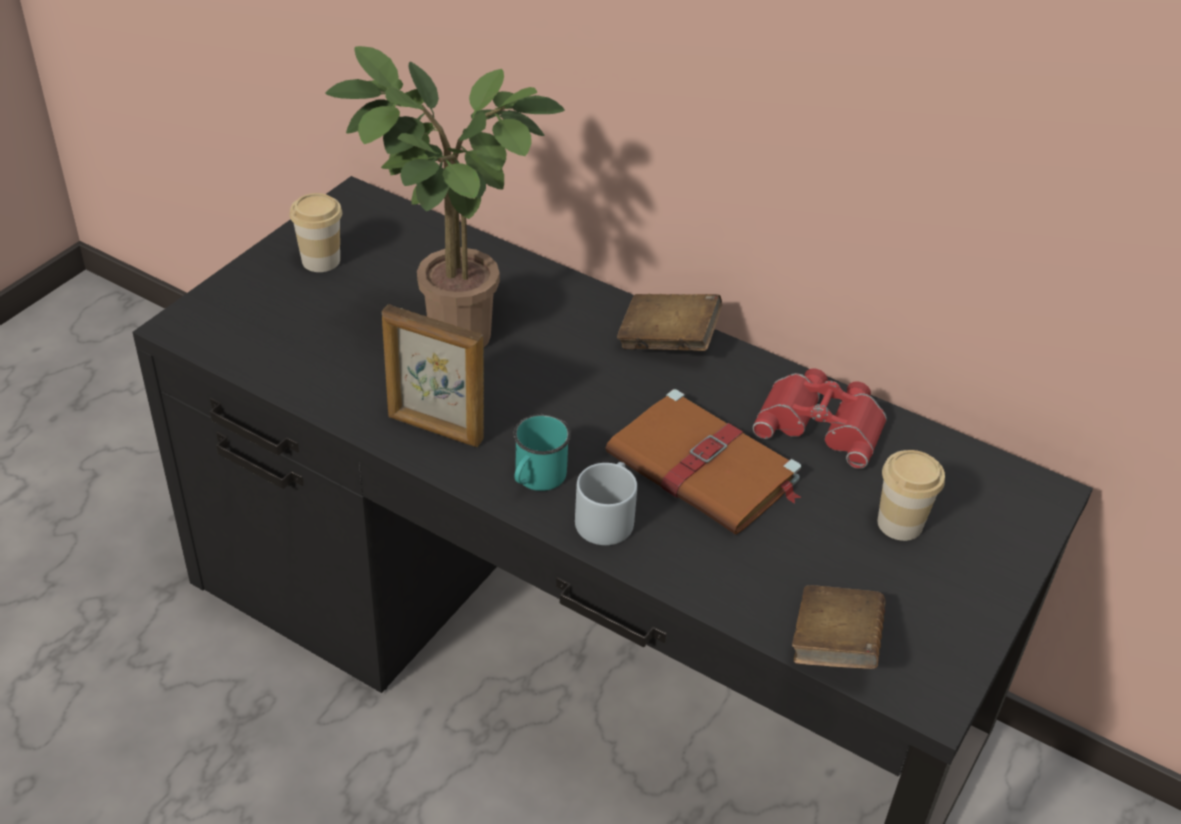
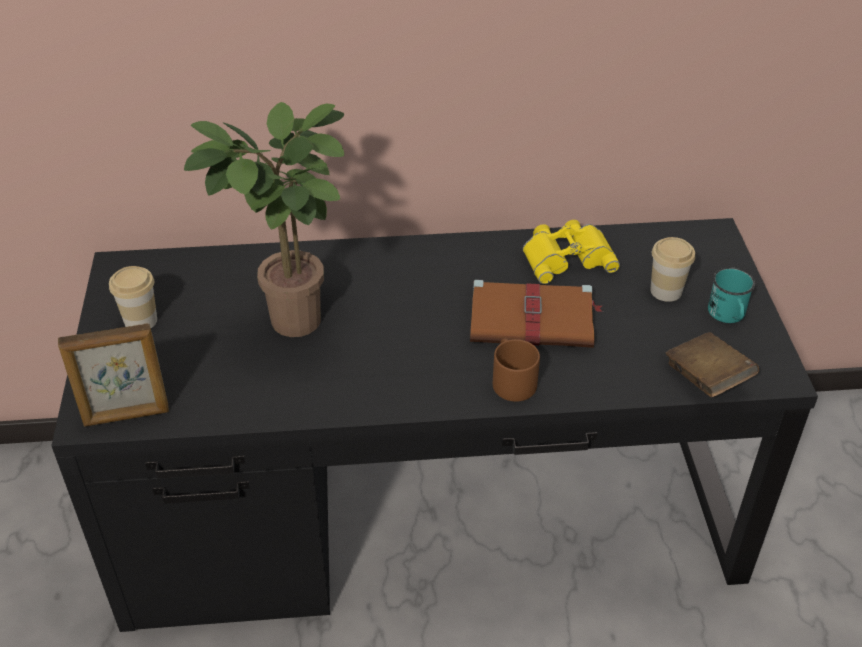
camera: 35 degrees left, 0 degrees up
picture frame [382,304,484,447] -> picture frame moved to [58,323,169,426]
turquoise mug [514,414,571,491] -> turquoise mug moved to [708,268,755,323]
grey mug [575,462,637,545] -> brown mug [493,338,540,402]
brown book [617,294,722,351] -> none
red binoculars [753,368,887,469] -> yellow binoculars [523,220,620,284]

